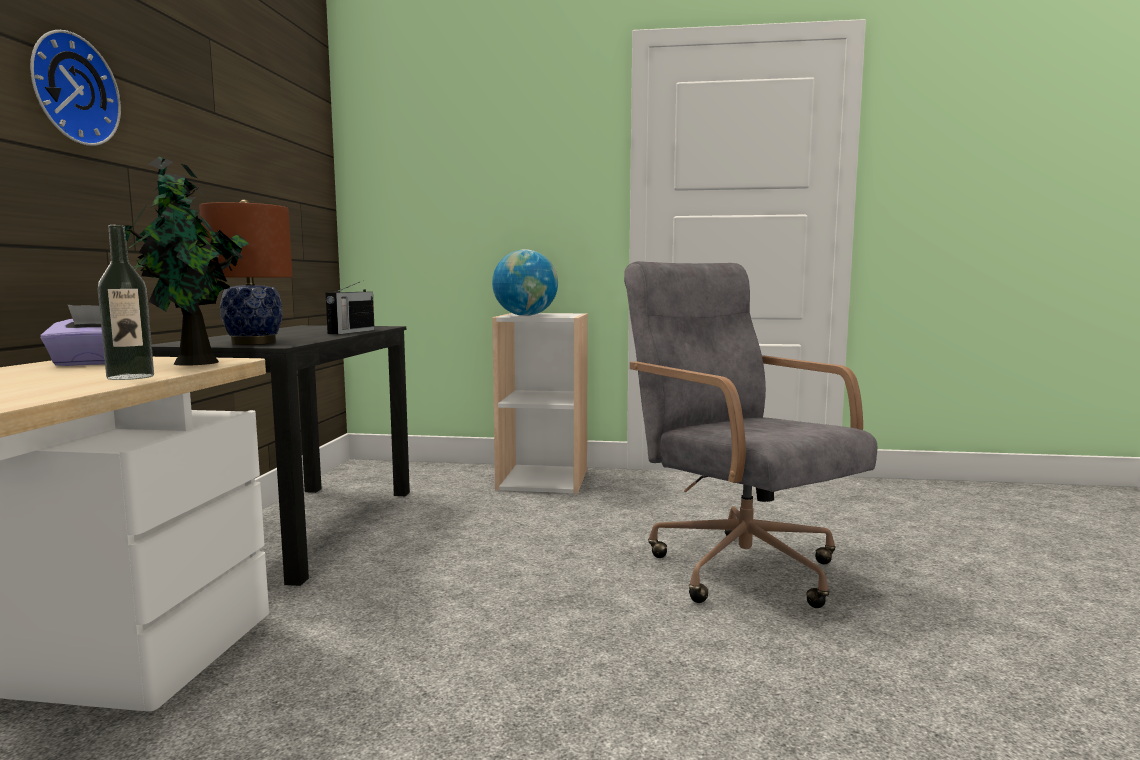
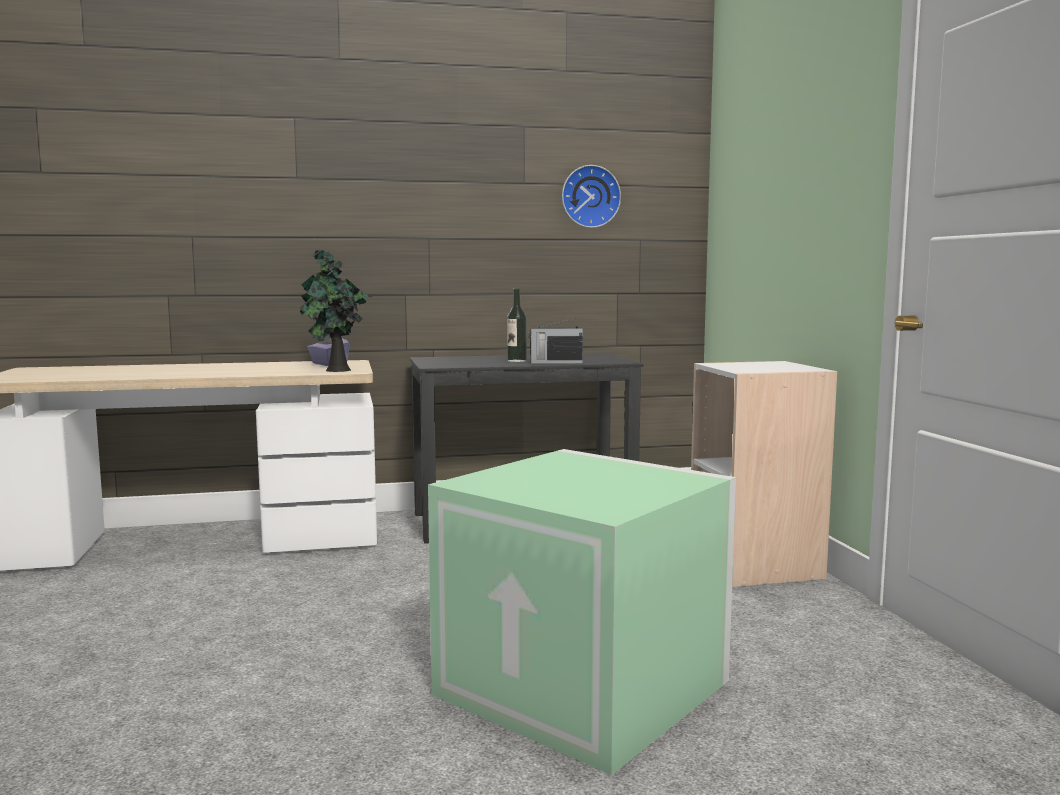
camera: 70 degrees right, 0 degrees up
wall clock [30,30,121,146] -> wall clock moved to [562,165,621,228]
bottle [98,225,154,380] -> bottle moved to [507,289,527,362]
brown table lamp [199,200,292,345] -> none
globe [492,249,558,316] -> none
grey office chair [624,261,877,608] -> green storage box [428,449,736,775]

